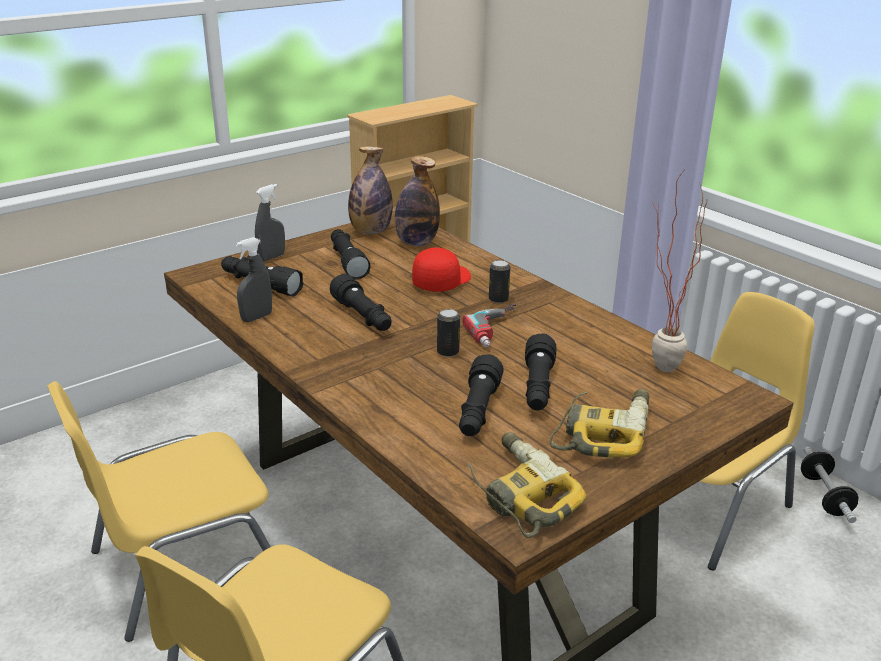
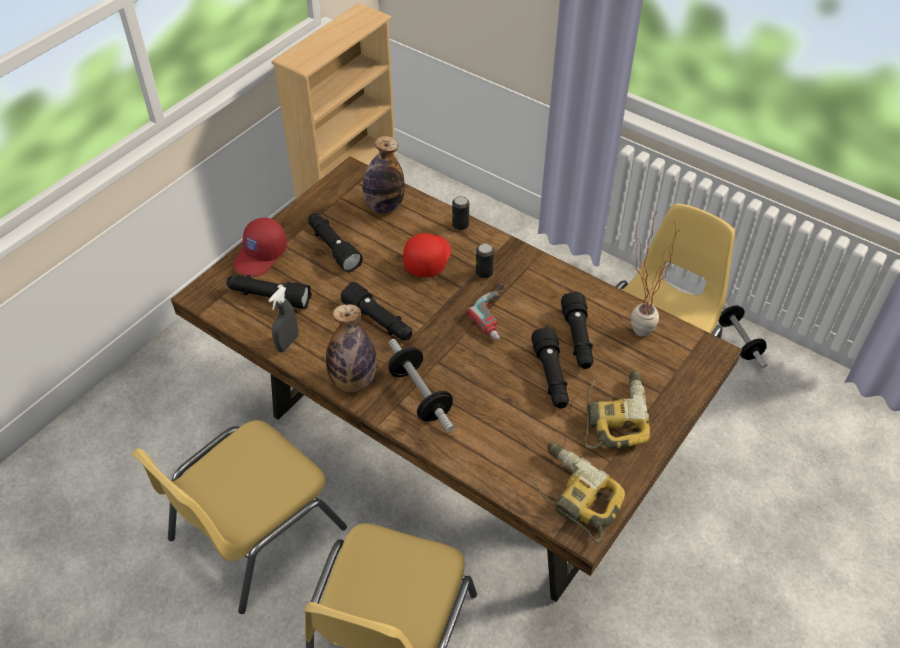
camera: 15 degrees left, 20 degrees up
grey spray bottle [255,184,285,261] -> red cap [233,217,287,276]
bottle [348,146,393,234] -> bottle moved to [326,304,377,392]
can [437,309,460,357] -> can moved to [452,196,469,230]
black flashlight [459,354,504,436] -> black flashlight moved to [561,291,593,369]
none -> dumbbell [389,339,454,432]

